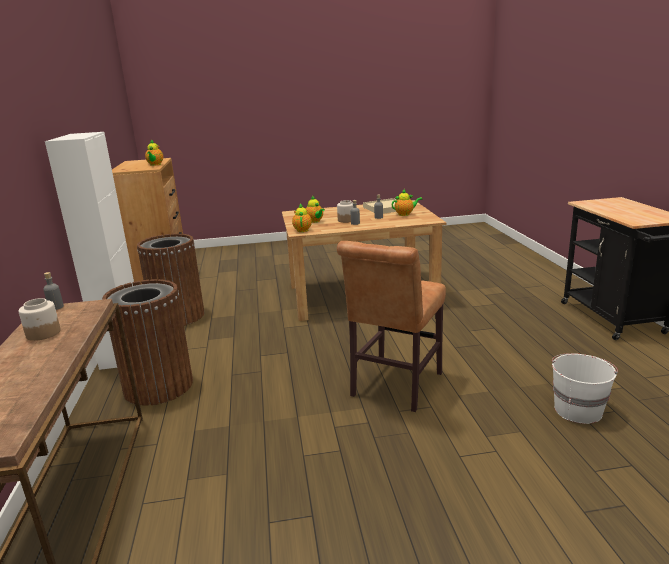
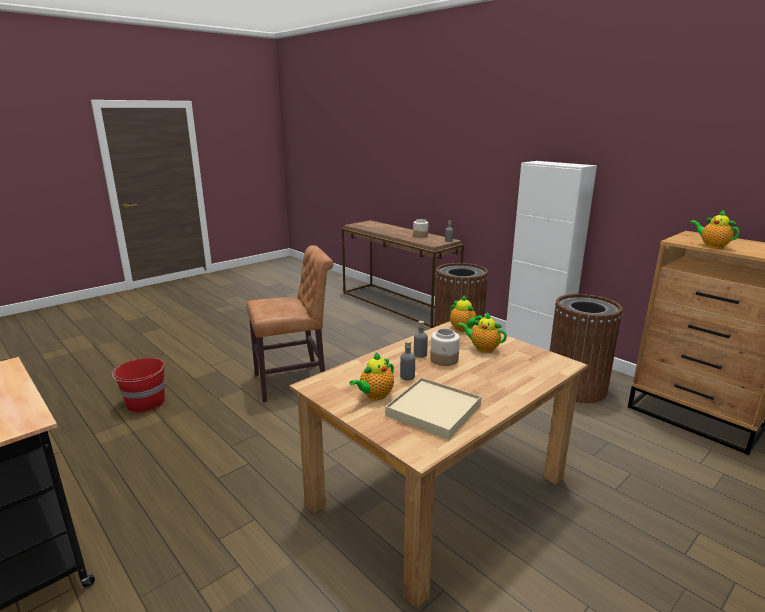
camera: 145 degrees right, 0 degrees up
brown chair [337,241,446,412] -> brown chair turned 75 degrees clockwise [246,245,334,402]
white bucket [552,353,618,424] -> red bucket [112,358,165,412]

